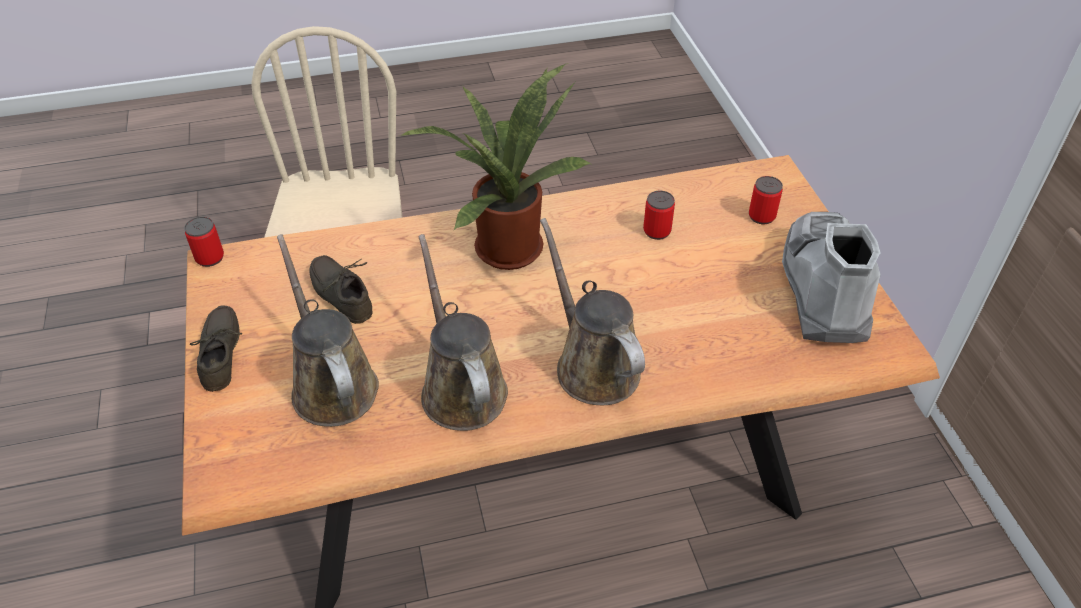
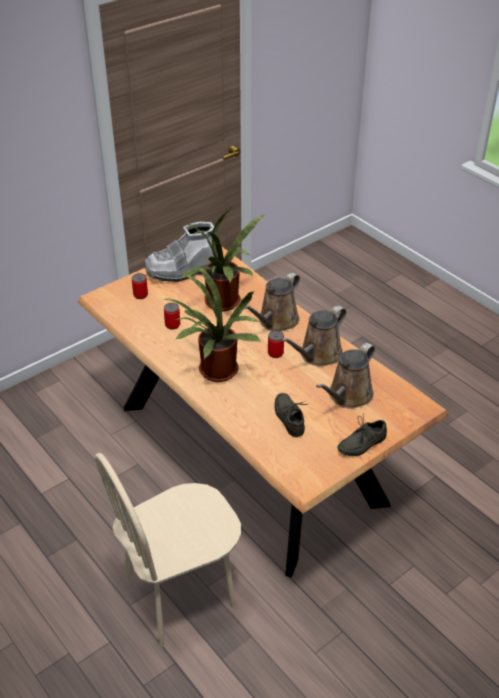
camera: 115 degrees left, 5 degrees down
can [184,217,224,267] -> can moved to [268,330,284,358]
grey shoe [309,255,373,324] -> grey shoe turned 135 degrees clockwise [275,393,308,437]
none -> potted plant [181,207,265,311]

